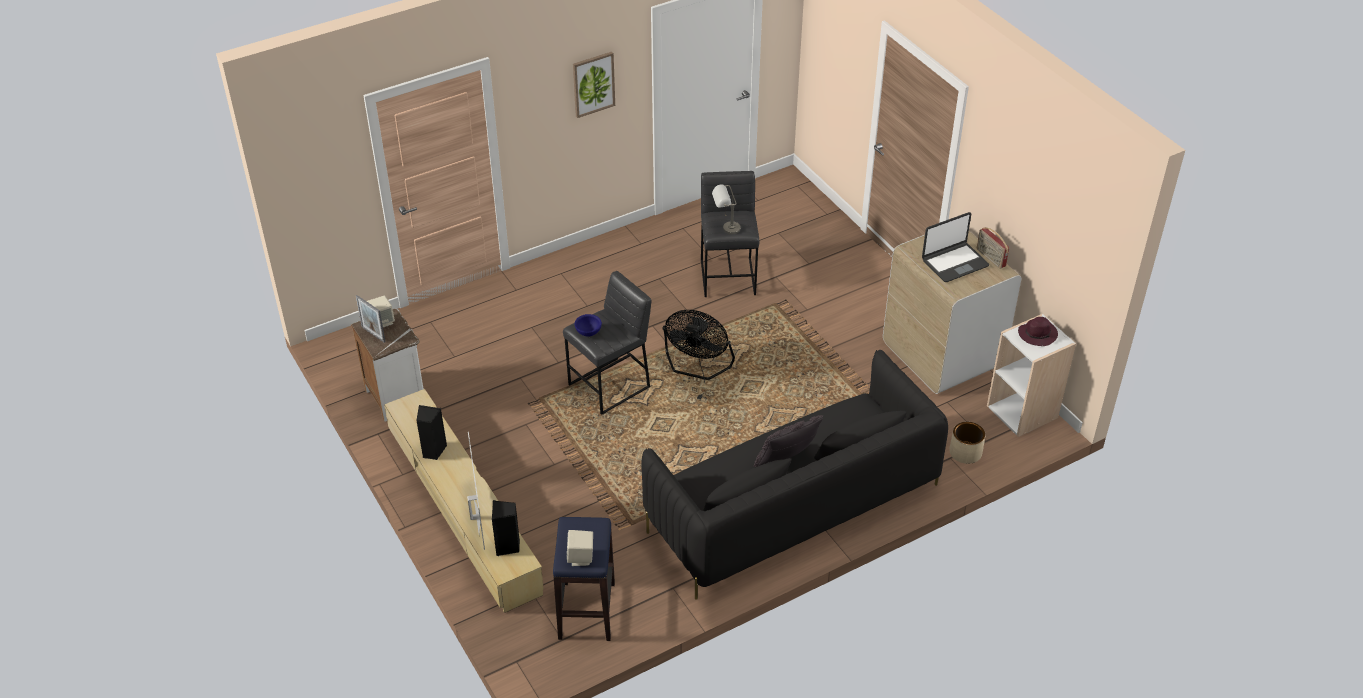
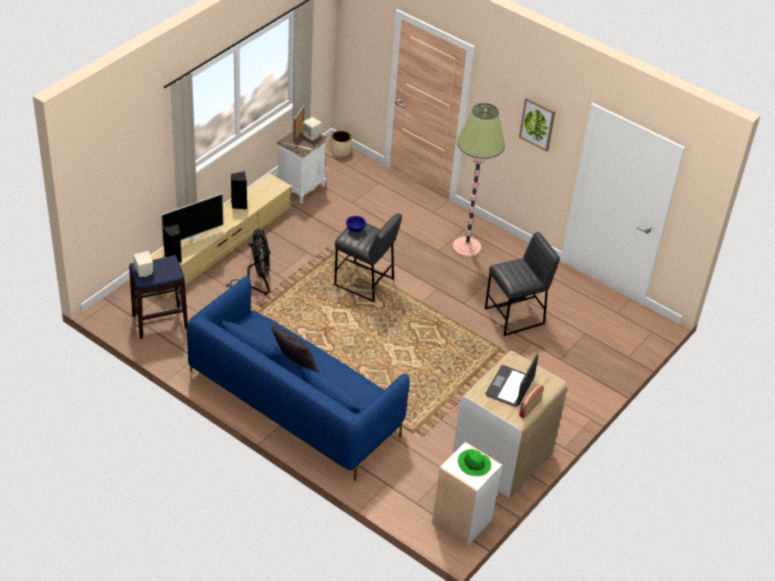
camera: 65 degrees right, 0 degrees up
black sofa [641,350,948,600] -> blue sofa [187,276,410,481]
black fan [662,310,735,400] -> black fan moved to [225,228,270,295]
grey table lamp [712,184,741,234] -> none
laptop [922,212,989,282] -> laptop turned 75 degrees clockwise [485,354,538,407]
beige planter [949,422,986,464] -> beige planter moved to [330,130,352,157]
purple hat [1018,317,1058,346] -> green hat [458,449,491,476]
none -> floor lamp [453,103,505,257]

